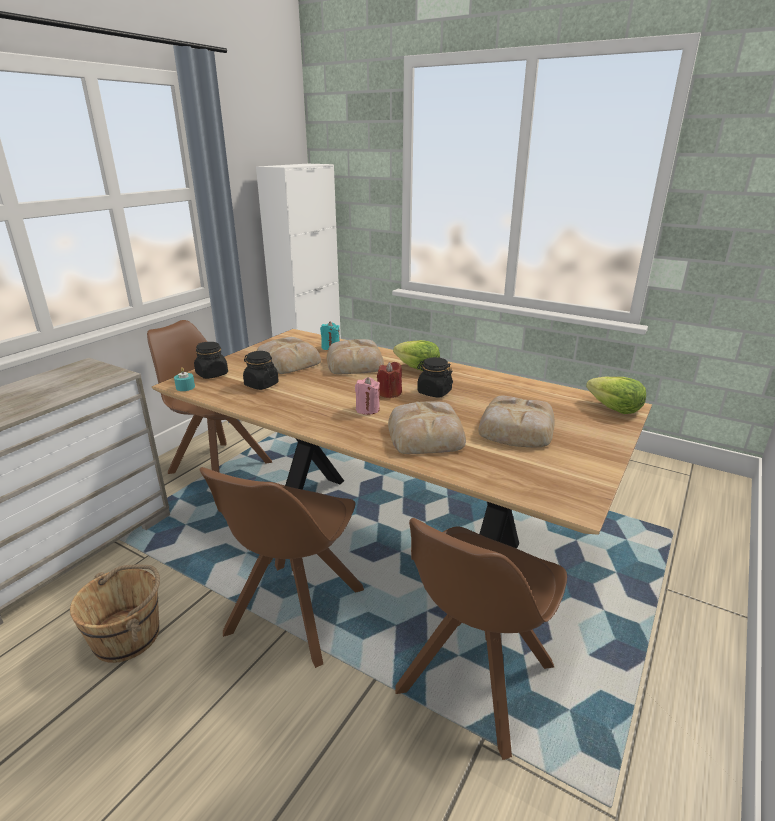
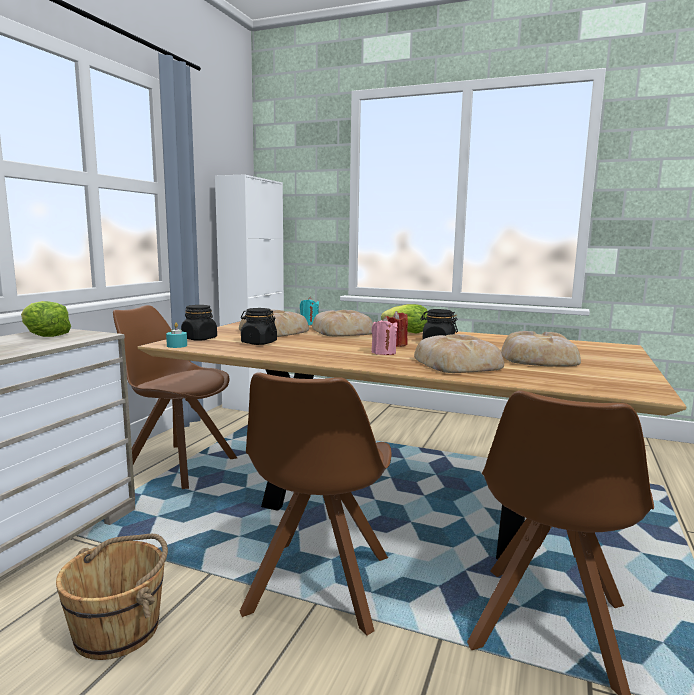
camera: 10 degrees left, 15 degrees down
lettuce [586,377,646,414] -> lettuce moved to [21,301,71,337]

